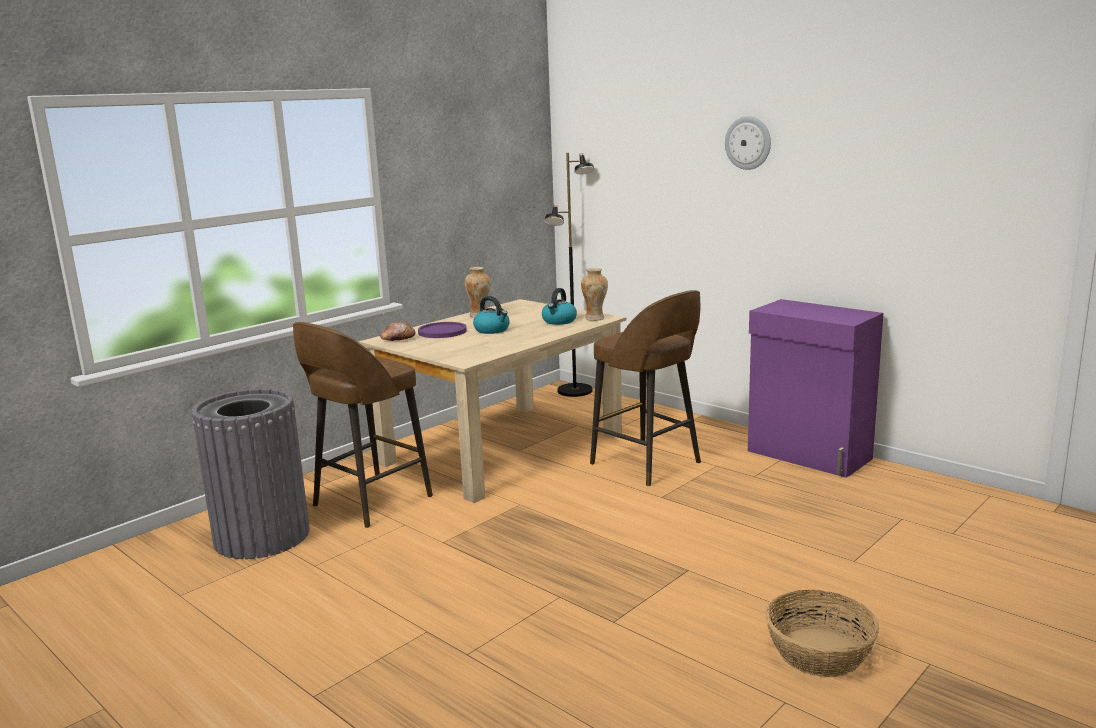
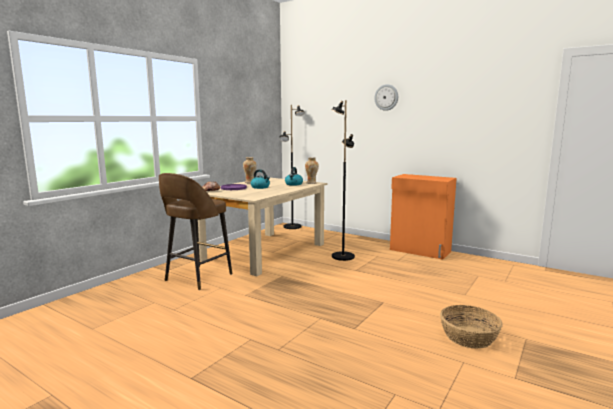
camera: 10 degrees left, 5 degrees down
grey trash can [192,388,310,559] -> none
brown stool [590,290,701,486] -> black floor lamp [332,100,355,261]
purple cabinet [748,299,883,478] -> orange cabinet [390,174,457,260]

